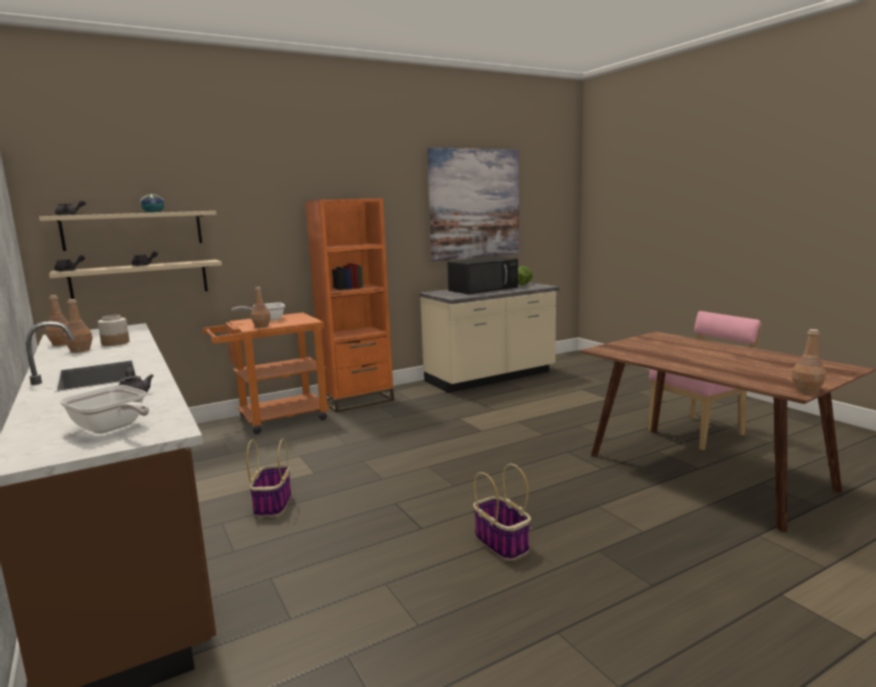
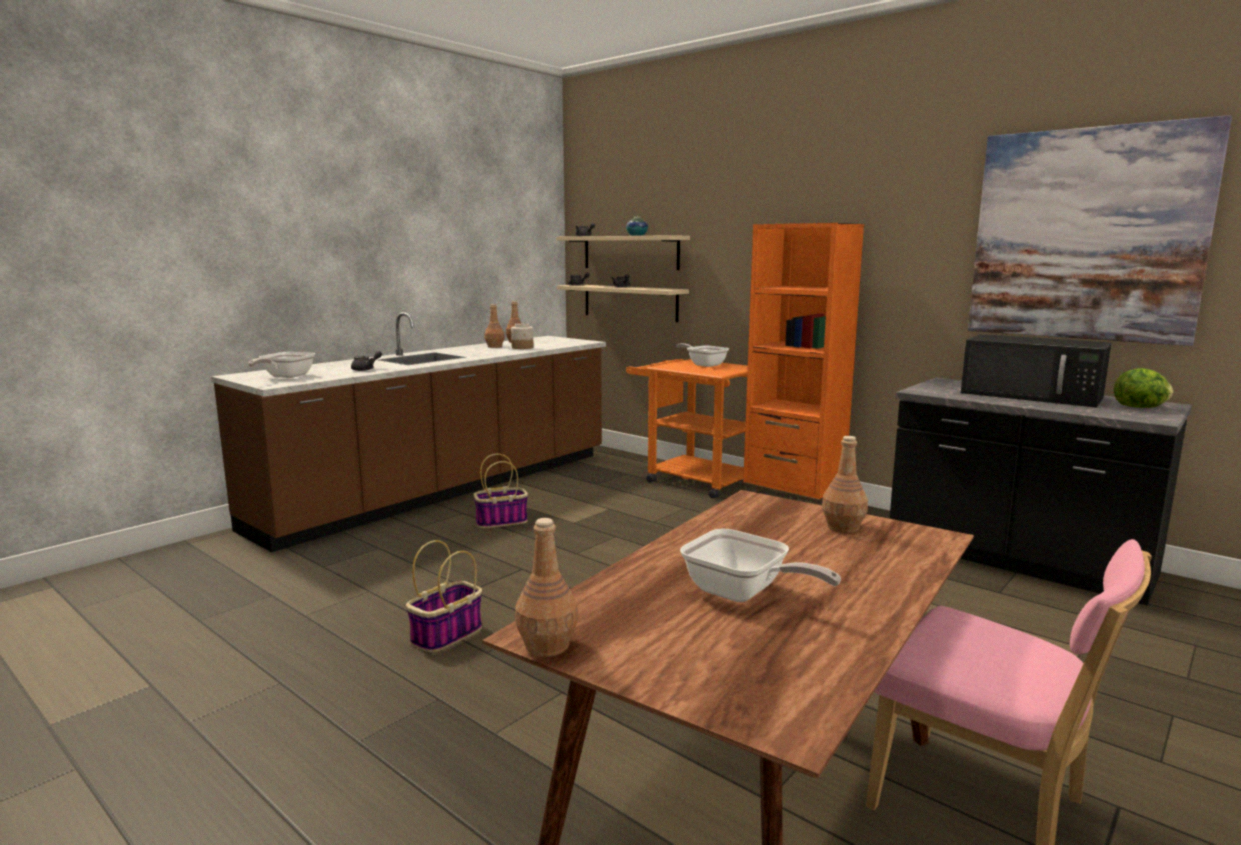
camera: 70 degrees right, 0 degrees up
brown bottle [251,287,271,328] -> brown bottle moved to [822,436,868,533]
beige counter [420,282,560,393] -> black counter [890,377,1192,606]
none -> frying pan [680,529,841,602]

